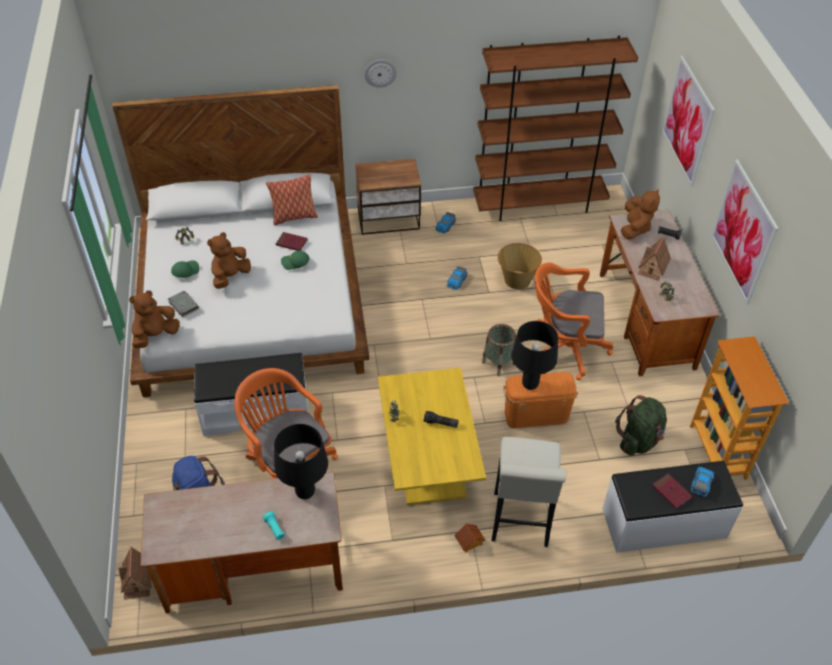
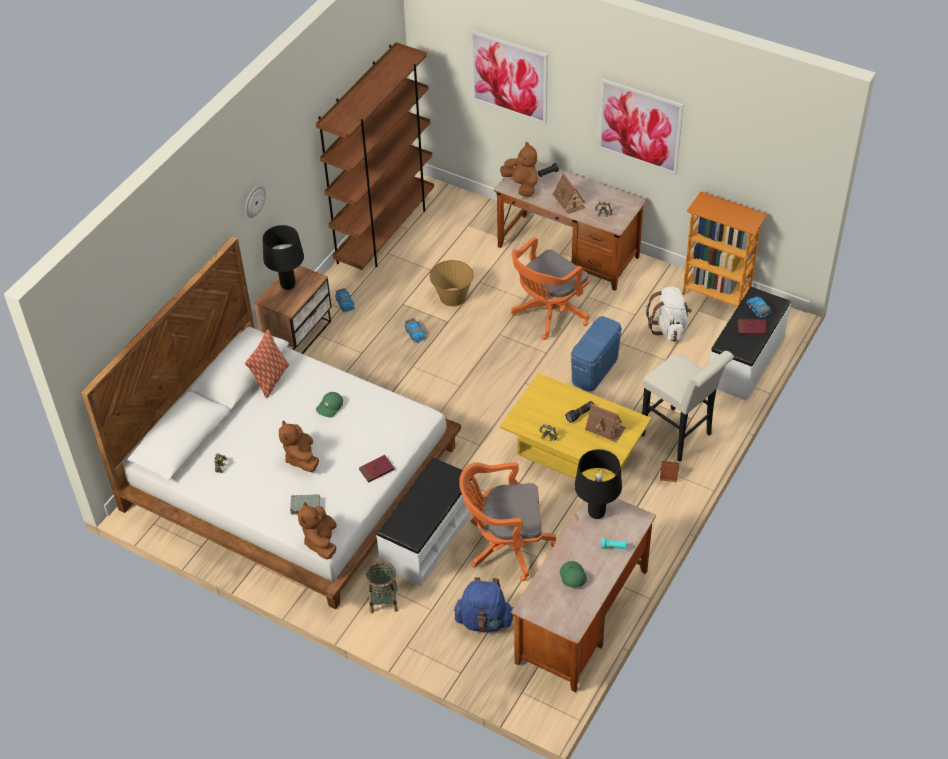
camera: 50 degrees left, 0 degrees up
toy house [118,546,152,600] -> toy house moved to [585,404,626,443]
green cap [171,260,199,278] -> green cap moved to [560,561,587,588]
red book [276,232,308,251] -> red book moved to [359,455,395,483]
basket [482,324,516,376] -> basket moved to [365,561,398,613]
orange storage box [503,372,578,428] -> blue storage box [571,316,622,391]
black table lamp [511,321,558,390] -> black table lamp moved to [263,225,304,290]
green backpack [615,395,667,456] -> white backpack [646,287,692,342]

